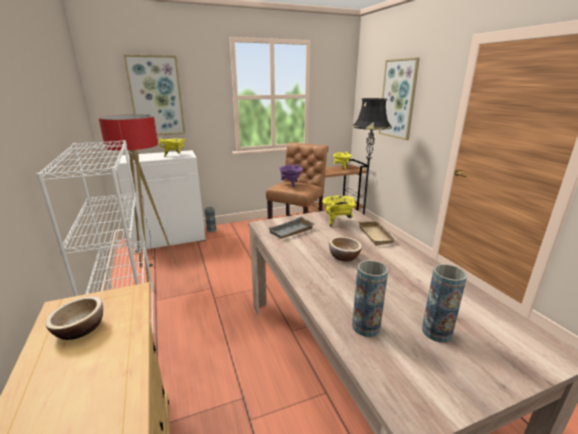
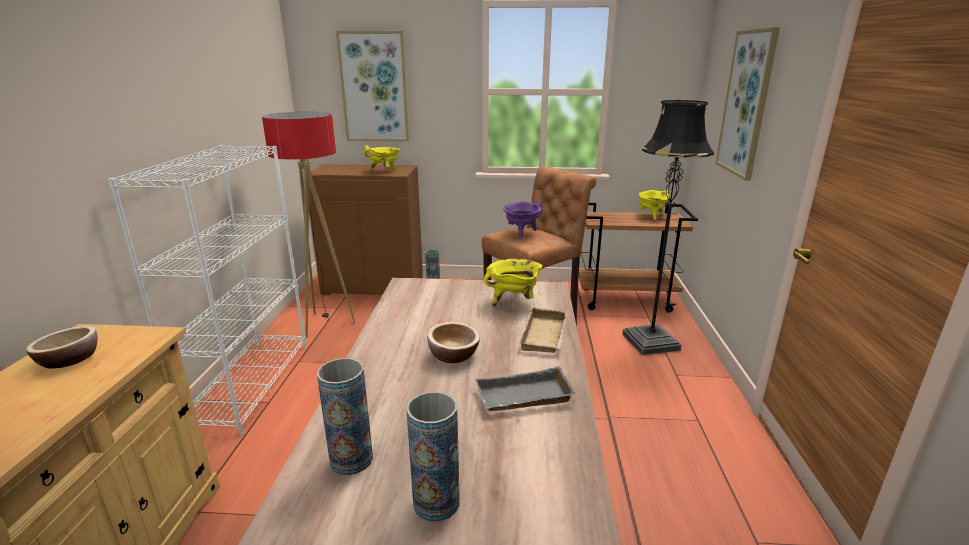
camera: 25 degrees right, 0 degrees up
white cabinet [117,150,206,252] -> brown cabinet [309,164,423,295]
grey tray [269,217,315,238] -> grey tray moved to [476,366,576,411]

